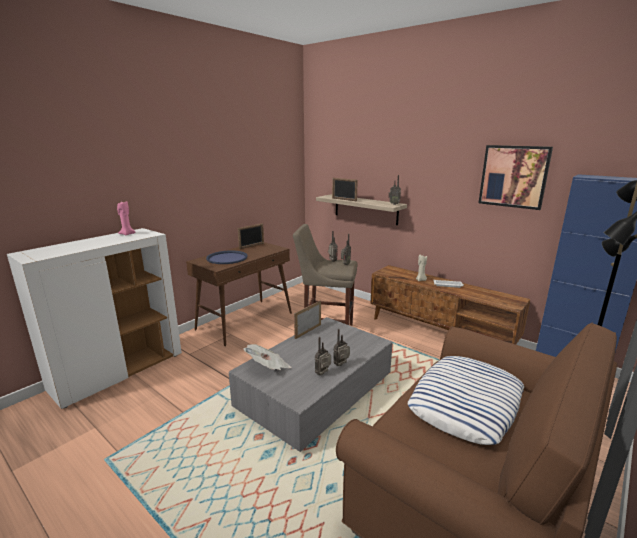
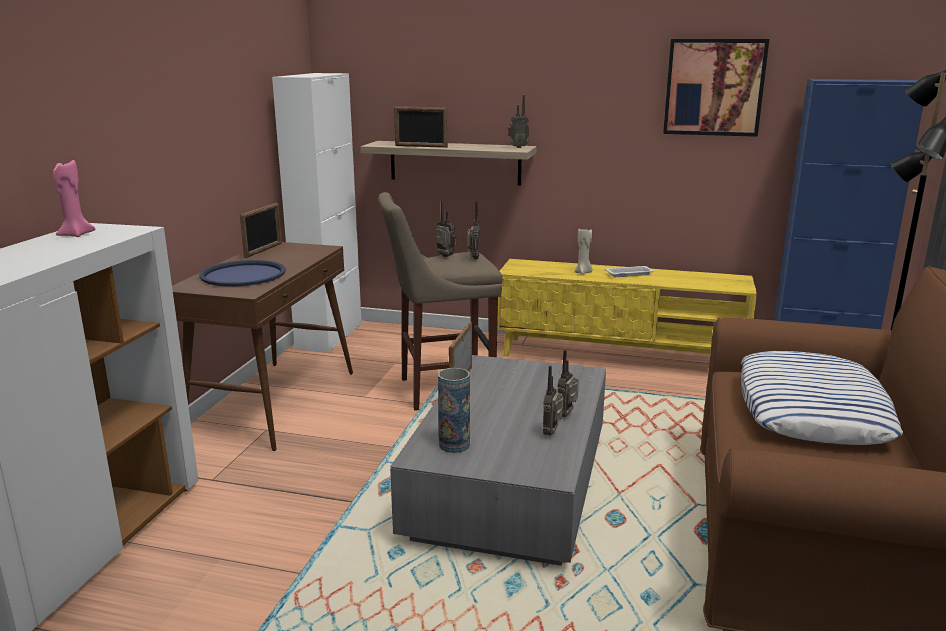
camera: 25 degrees left, 0 degrees up
newspaper [243,344,291,370] -> vase [438,368,470,453]
brown tv stand [370,265,530,345] -> yellow tv stand [497,259,757,357]
none -> white cabinet [272,73,362,353]

